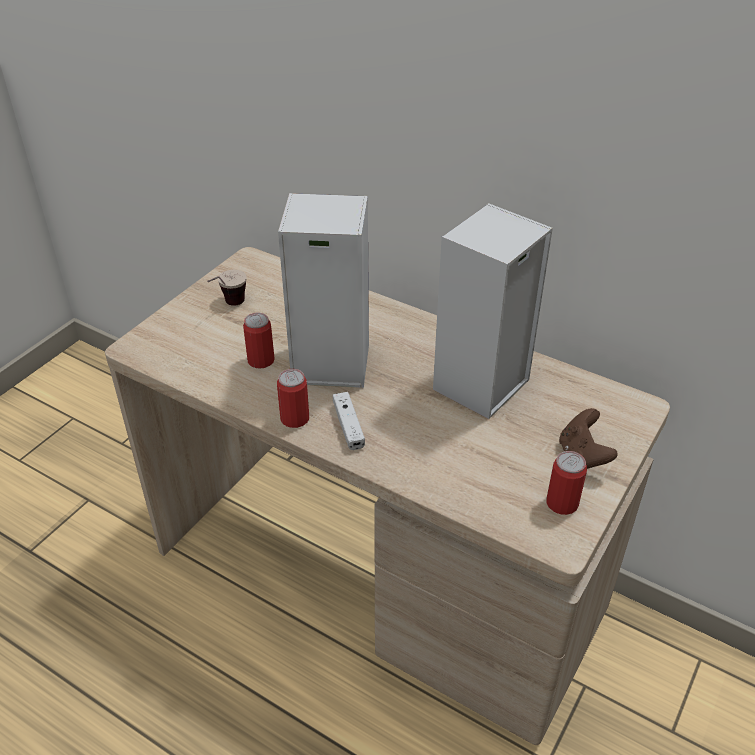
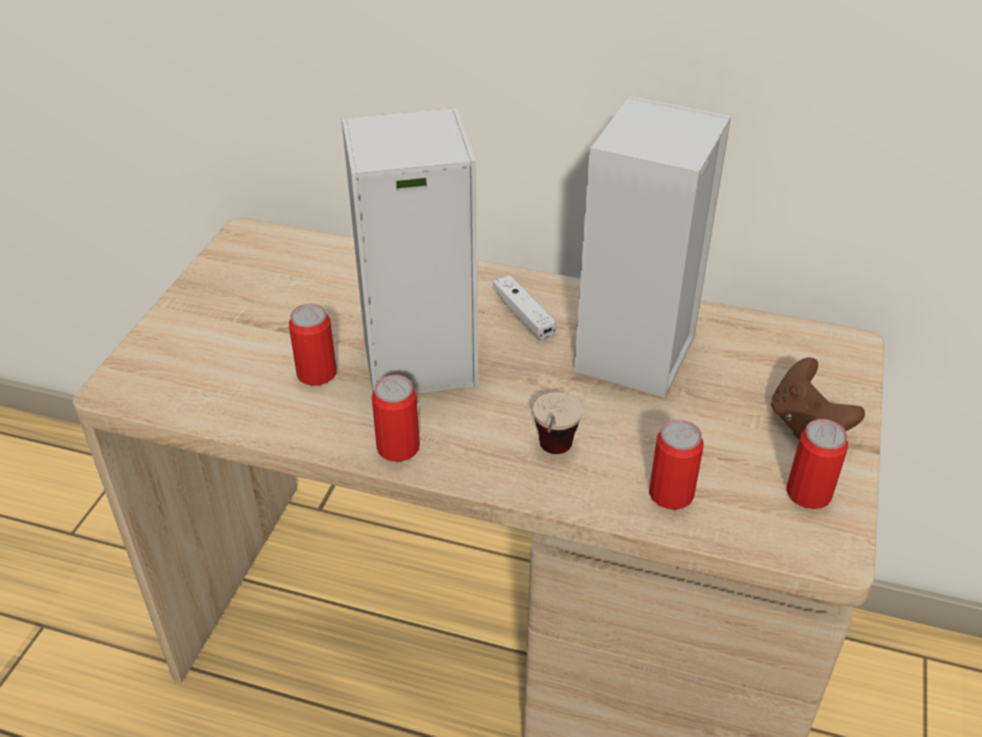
camera: 15 degrees left, 0 degrees up
cup [207,270,247,306] -> cup moved to [533,392,583,454]
white game controller [333,392,365,450] -> white game controller moved to [493,275,556,340]
none -> can [649,420,703,510]

